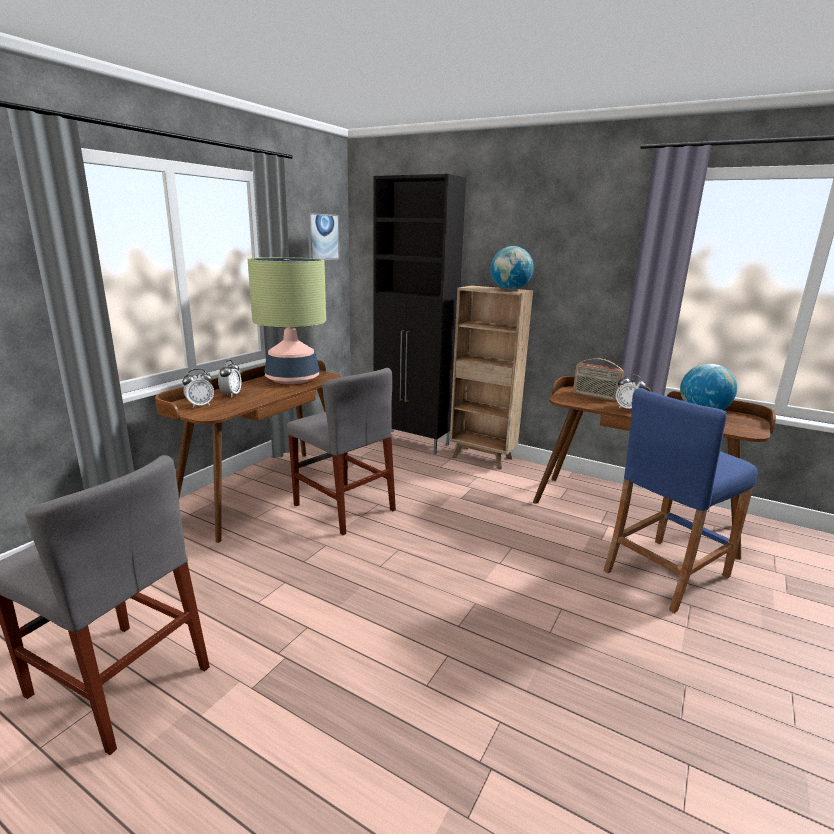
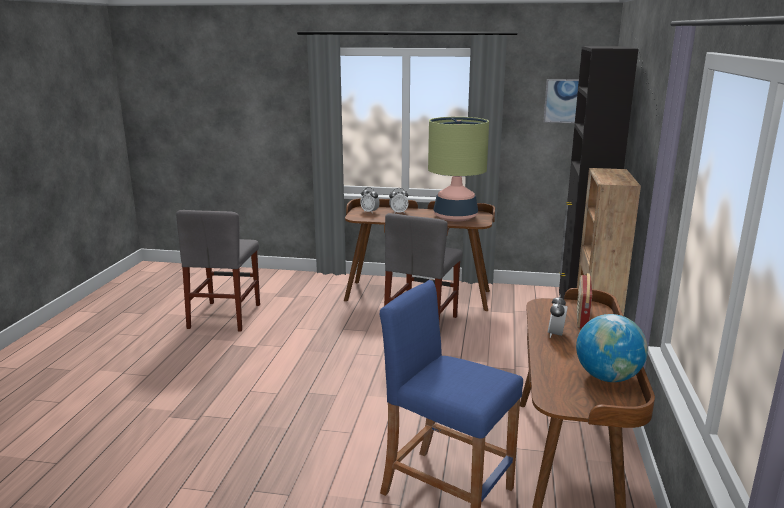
camera: 70 degrees right, 0 degrees up
globe [491,246,534,290] -> none

